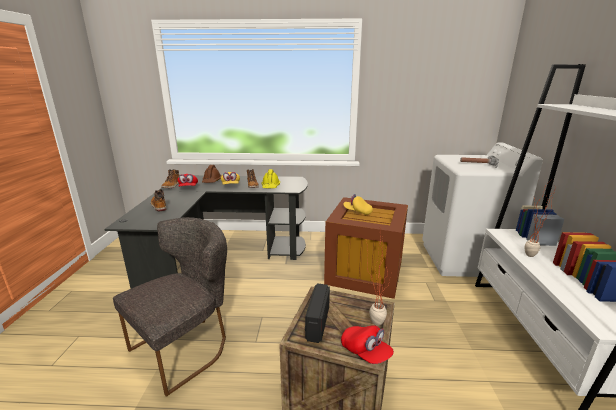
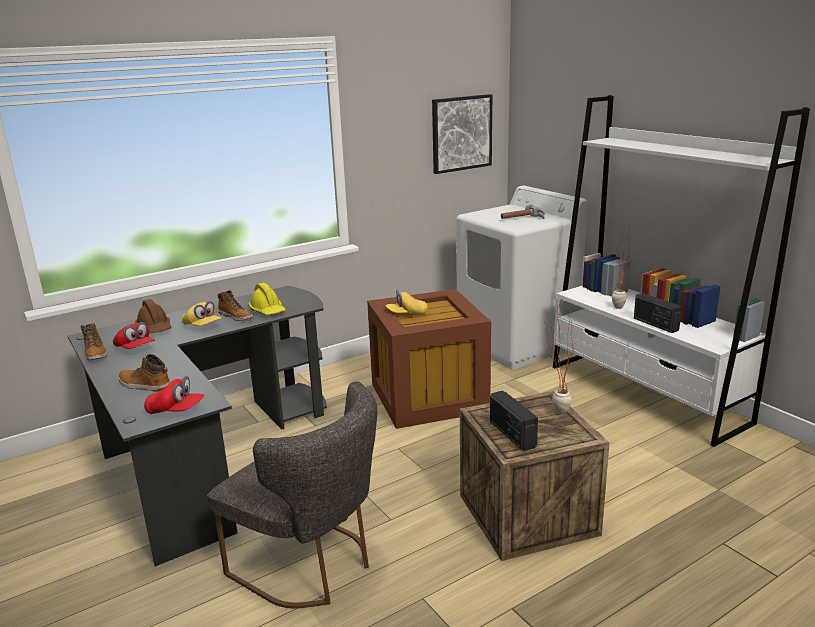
camera: 35 degrees left, 0 degrees up
grey chair [113,217,227,397] -> grey chair turned 120 degrees clockwise [207,381,377,608]
red cap [341,325,394,364] -> red cap moved to [144,376,204,414]
none -> picture [432,94,492,174]
none -> radio [634,293,682,333]

